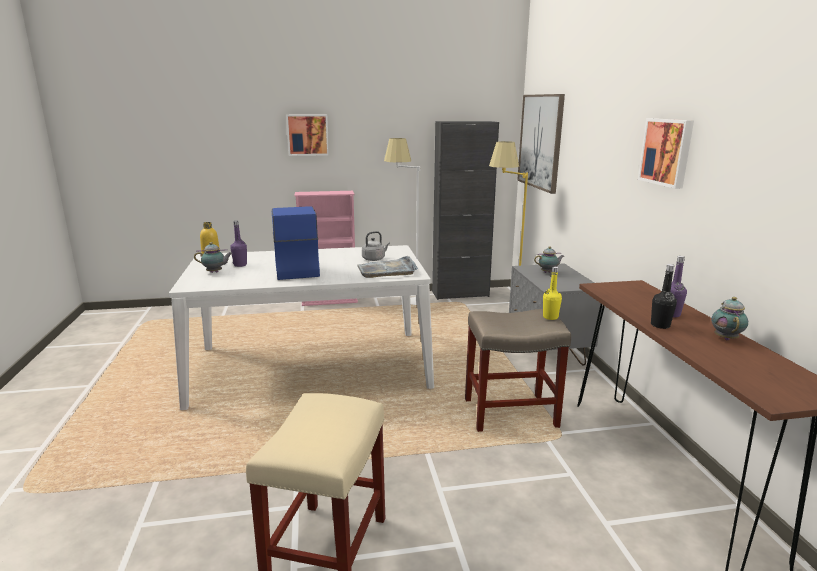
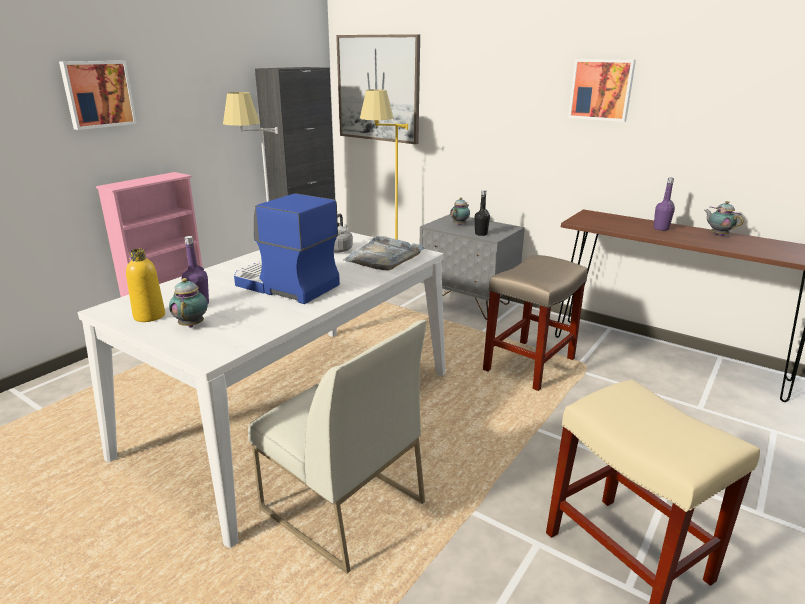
camera: 45 degrees left, 5 degrees up
teapot [194,242,233,273] -> teapot turned 45 degrees counterclockwise [169,278,208,328]
yellow bottle [543,267,562,320] -> none
black bottle [651,264,677,329] -> black bottle moved to [475,190,490,236]
none -> white chair [248,320,427,574]

